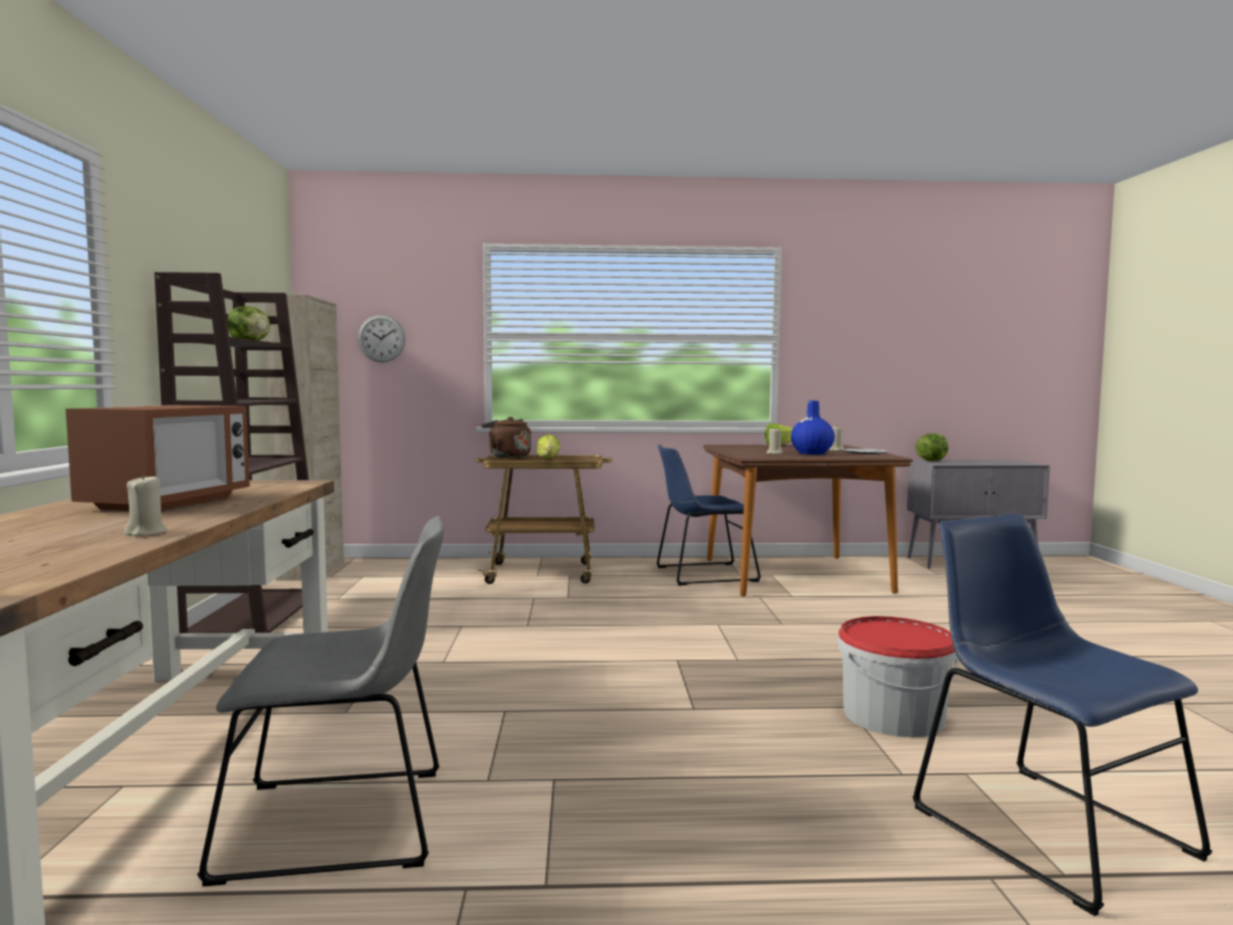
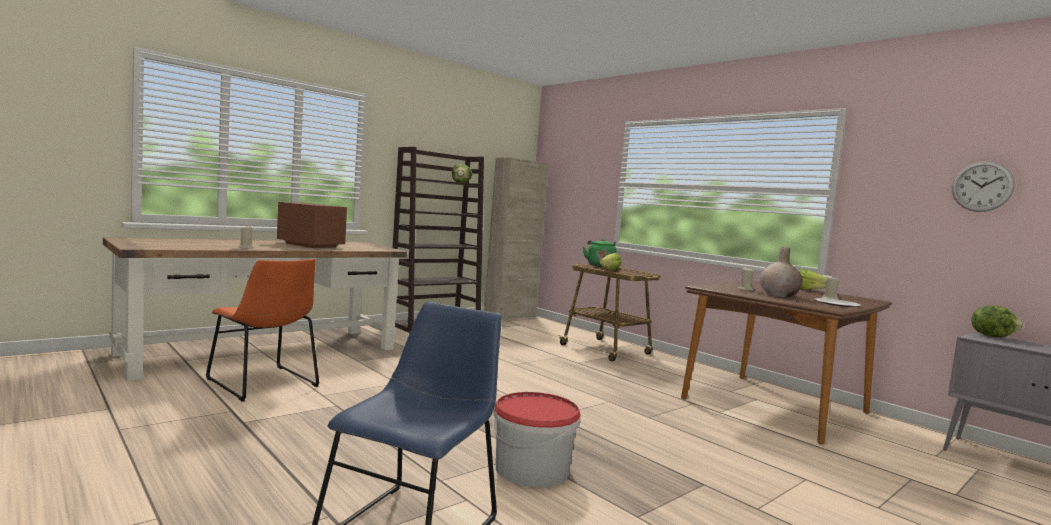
camera: 50 degrees right, 0 degrees up
microwave [66,405,250,511] -> microwave turned 120 degrees counterclockwise [277,202,347,248]
grey chair [197,516,444,887] -> orange chair [206,259,319,402]
wall clock [358,315,405,362] -> wall clock moved to [952,161,1015,212]
brown kettle [481,417,531,458] -> green kettle [583,239,617,267]
blue chair [656,444,761,586] -> none
blue vase [791,401,835,455] -> beige vase [760,247,802,297]

